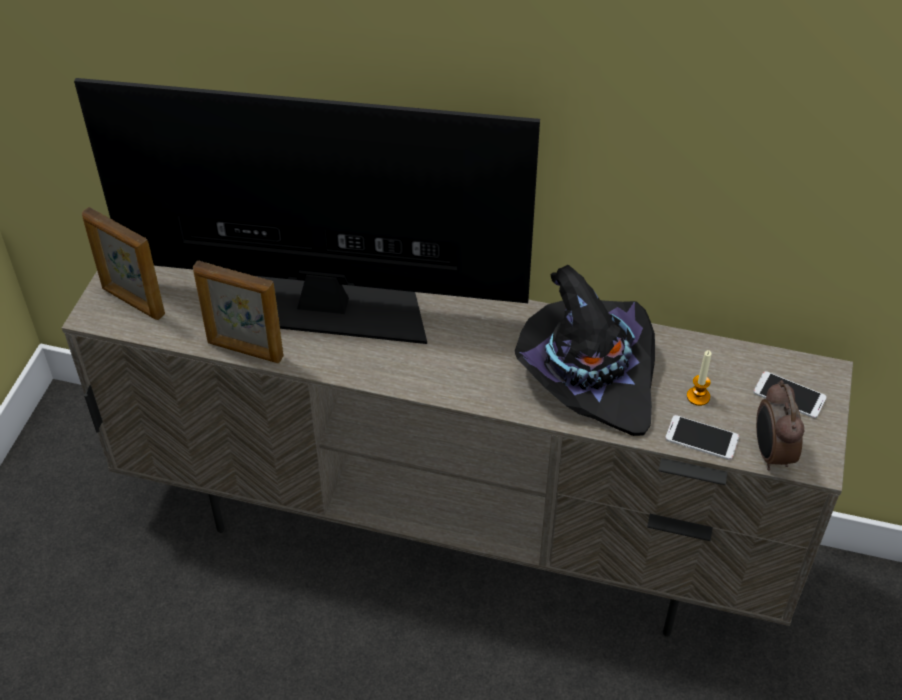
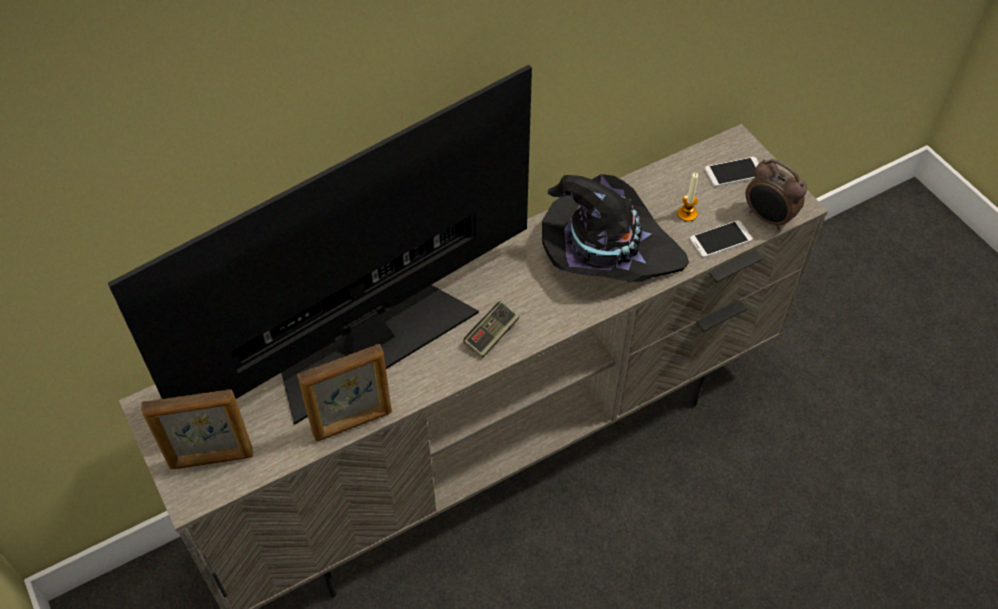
camera: 45 degrees left, 5 degrees up
none -> game controller [463,301,519,358]

